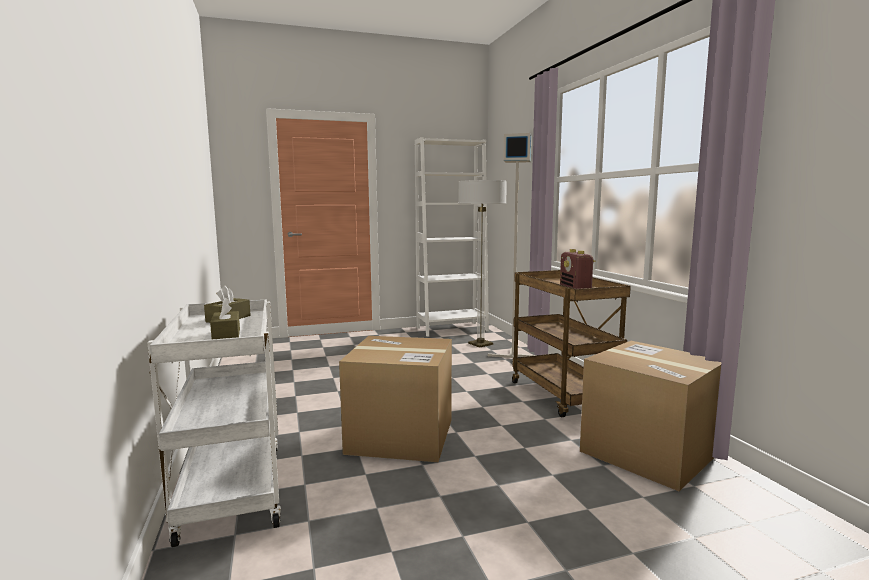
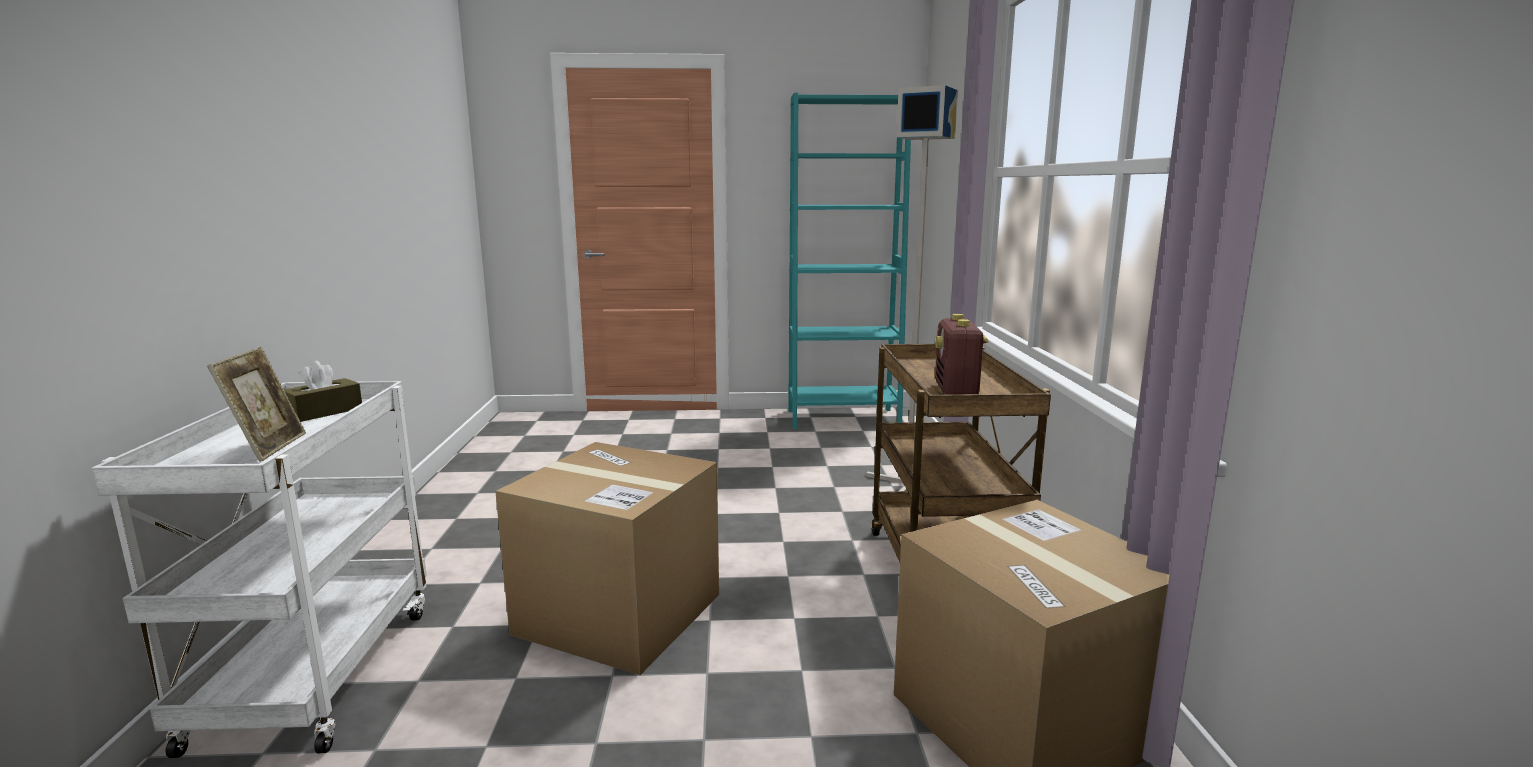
camera: 15 degrees right, 5 degrees up
brown tissue box [210,297,240,339] -> picture frame [207,347,306,462]
white bookcase [415,137,489,337] -> turquoise bookcase [788,93,911,429]
floor lamp [458,180,507,348] -> none

